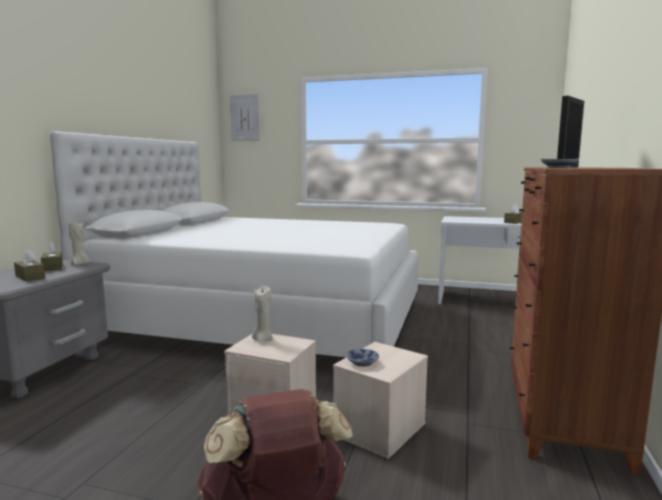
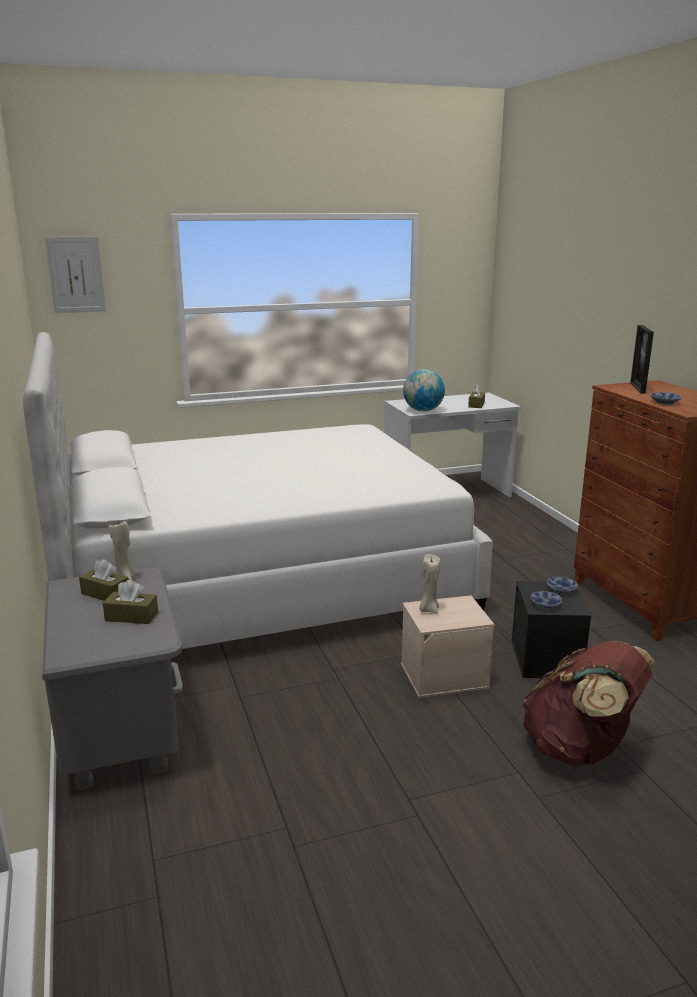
camera: 35 degrees left, 10 degrees up
beige storage box [333,342,428,459] -> black storage box [511,581,591,678]
none -> globe [403,369,445,411]
none -> bowl [547,577,578,594]

